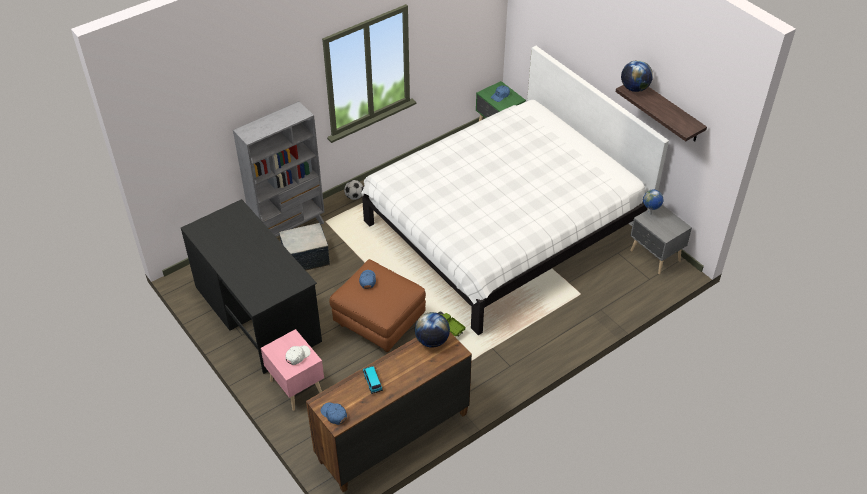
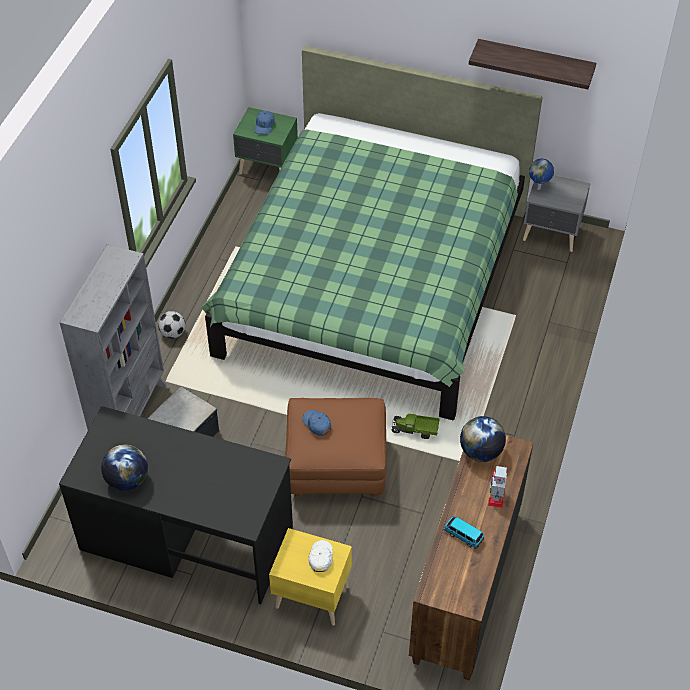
camera: 35 degrees left, 5 degrees up
pink nightstand [261,329,324,411] -> yellow nightstand [269,528,352,626]
blue cap [321,403,347,425] -> none
white bed [361,46,669,335] -> green bed [201,46,542,420]
globe [621,60,653,92] -> globe moved to [101,444,148,491]
none -> toy robot [488,466,507,508]

